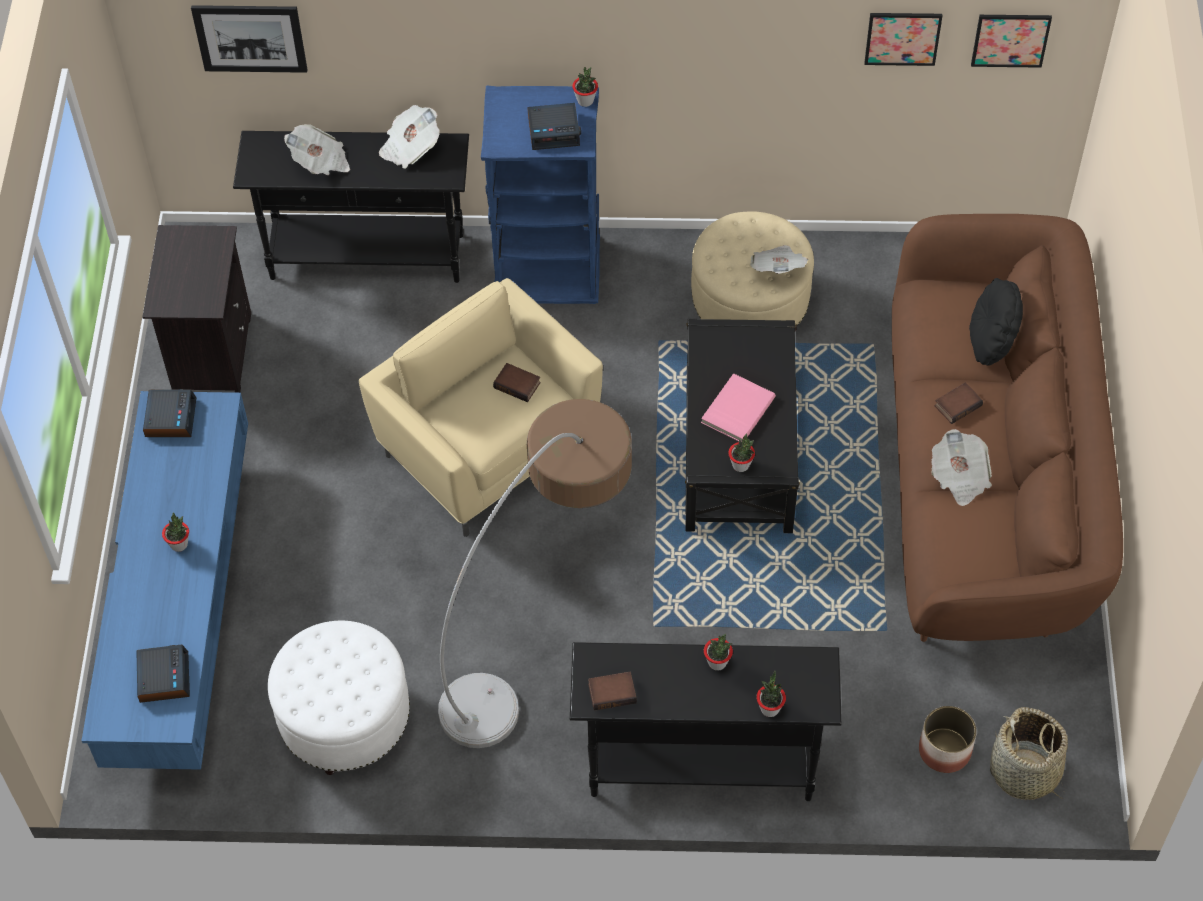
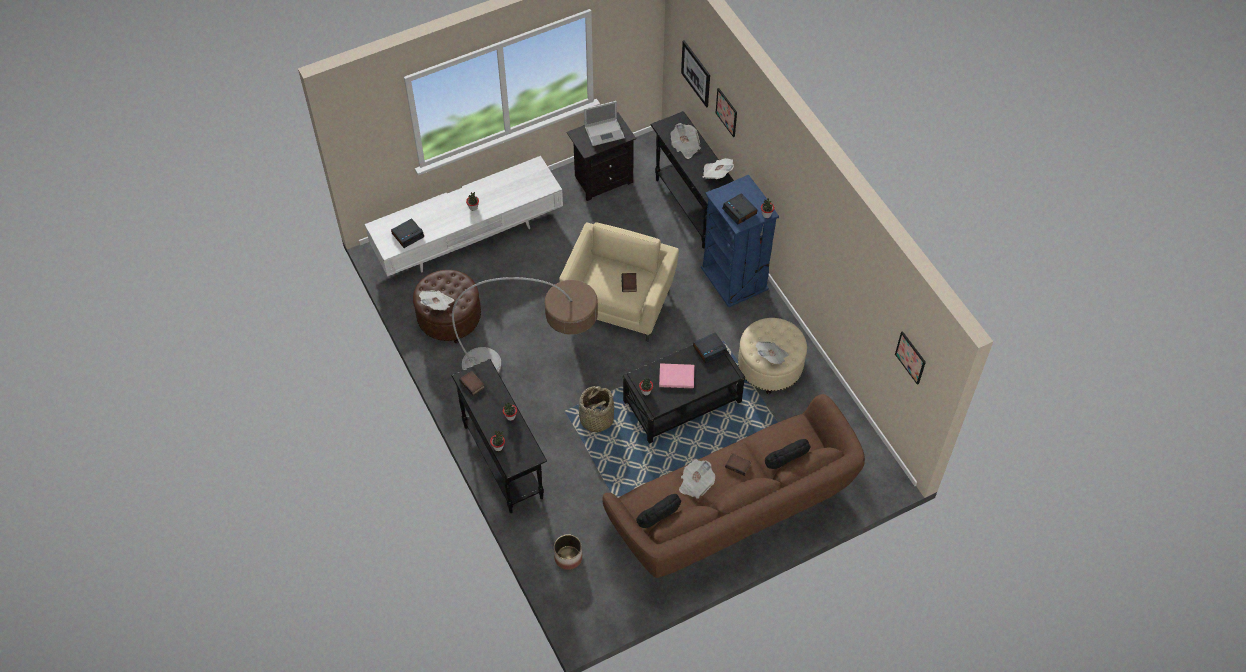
camera: 60 degrees right, 0 degrees up
blue tv stand [82,391,248,770] -> white tv stand [365,156,563,277]
alarm clock [143,389,196,437] -> alarm clock moved to [693,332,727,364]
white ottoman [268,621,410,775] -> brown ottoman [413,270,481,343]
picture [864,13,942,66] -> picture moved to [716,88,737,137]
basket [990,707,1068,800] -> basket moved to [579,386,614,434]
none -> newspaper [419,290,454,310]
none -> laptop [584,101,625,146]
none -> black pillow [636,494,681,528]

